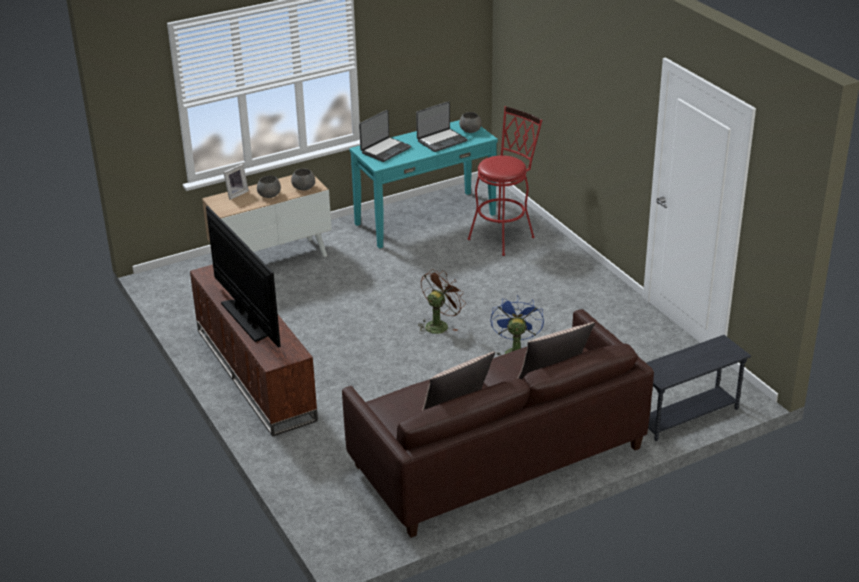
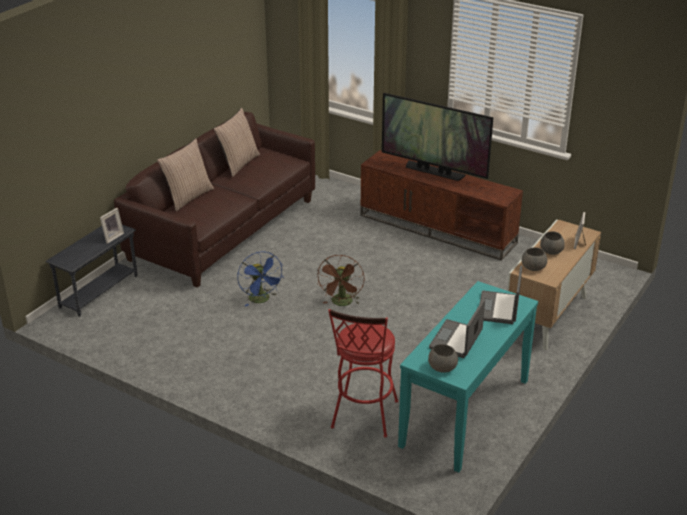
camera: 150 degrees right, 0 degrees up
none -> picture frame [100,208,124,244]

